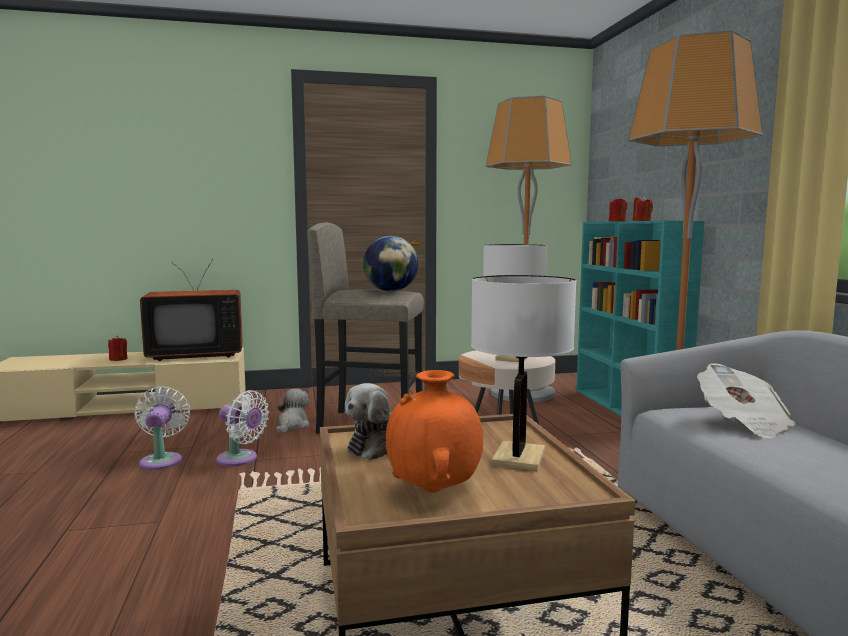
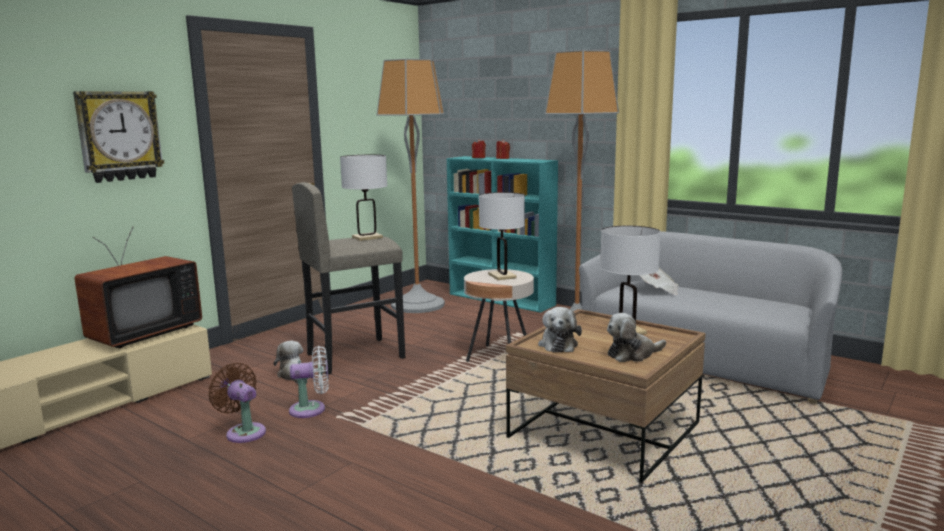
camera: 40 degrees left, 5 degrees up
red candle [108,335,127,361] -> none
white fan [135,386,190,470] -> brown fan [208,363,266,443]
globe [363,236,418,291] -> white table lamp [340,154,387,241]
orange vase [386,370,483,493] -> plush toy [607,313,666,362]
none -> wall clock [73,91,165,183]

